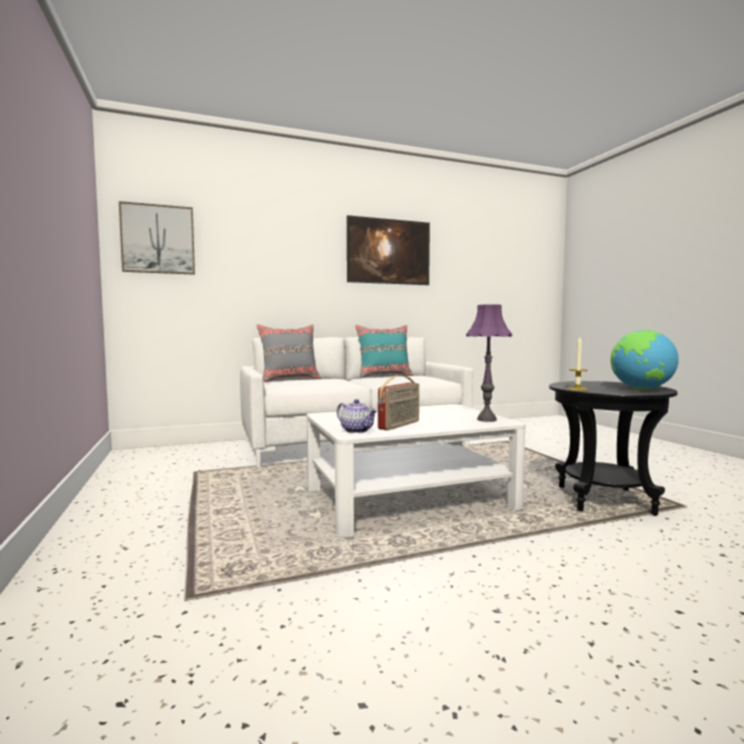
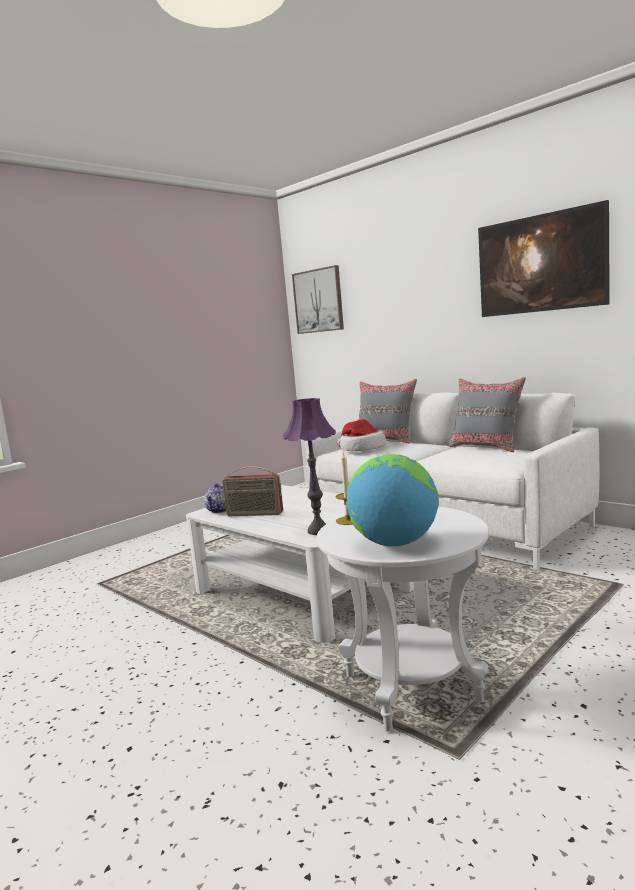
camera: 65 degrees right, 5 degrees up
turquoise pillow [355,325,413,378] -> grey pillow [449,377,526,452]
black side table [549,381,677,516] -> white side table [316,507,489,732]
none -> hat [337,419,386,451]

